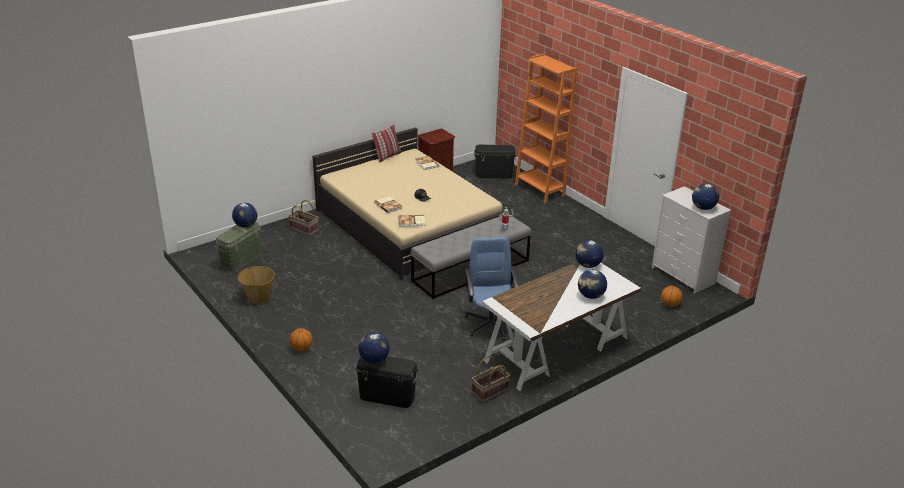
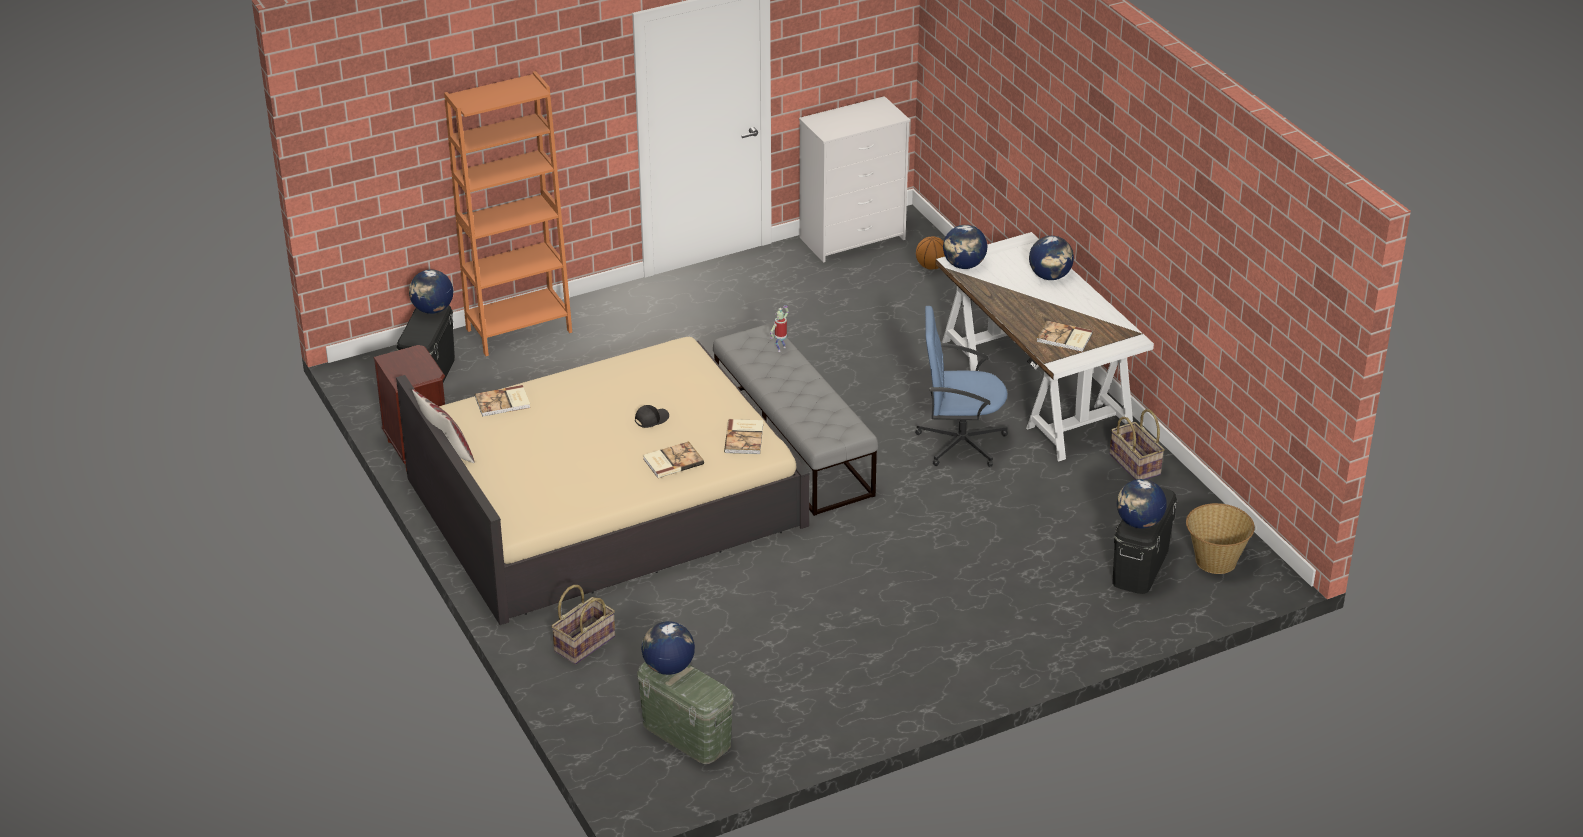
camera: 80 degrees left, 5 degrees up
basket [238,266,275,304] -> basket moved to [1186,503,1255,574]
basketball [290,328,312,351] -> none
globe [692,184,719,210] -> globe moved to [409,270,453,314]
none -> book [1036,320,1093,352]

